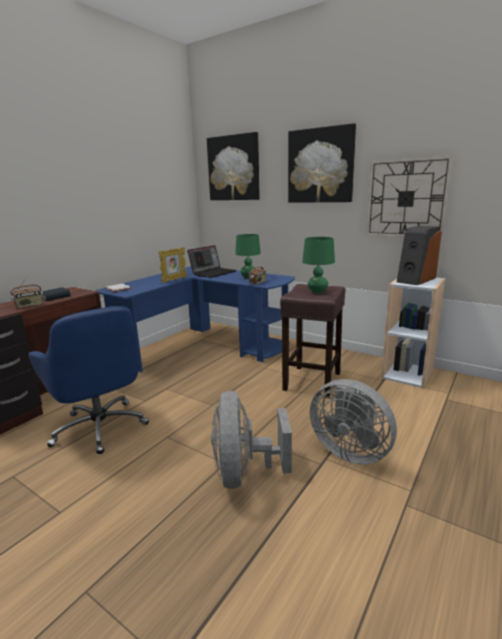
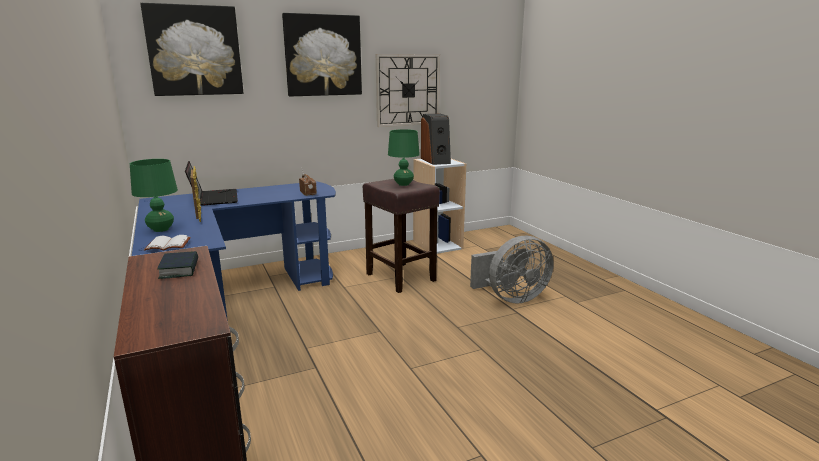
camera: 60 degrees left, 0 degrees up
radio [11,276,43,308] -> none
blue office chair [29,306,149,454] -> none
grey fan [211,391,292,489] -> none
green table lamp [235,234,261,279] -> green table lamp moved to [130,159,178,232]

